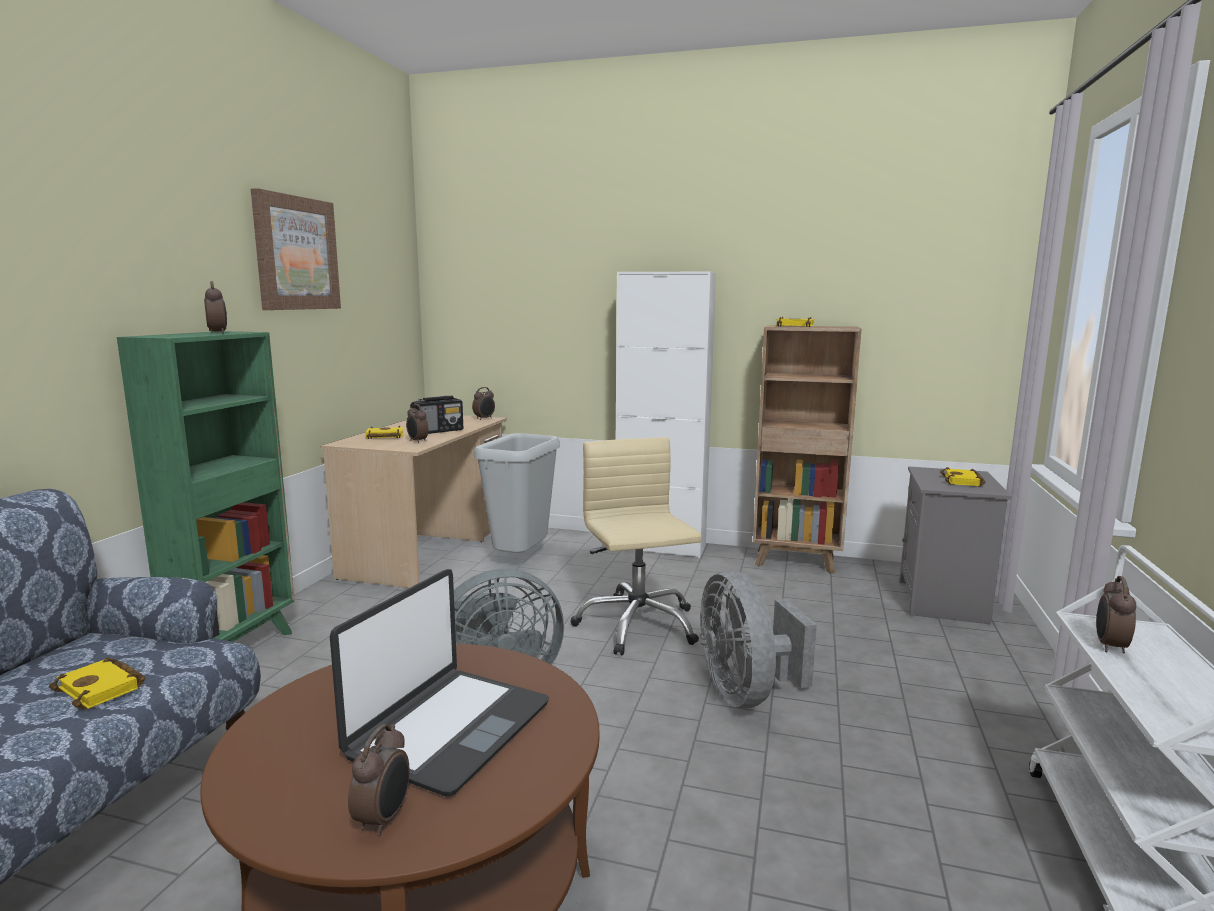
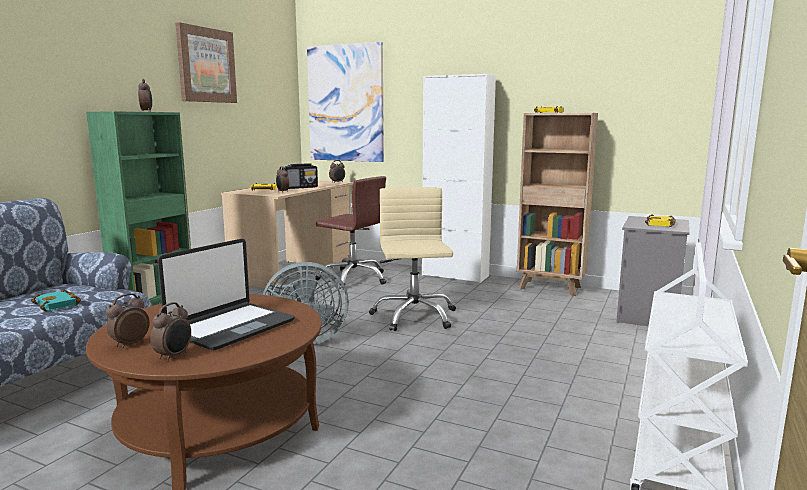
camera: 10 degrees right, 0 degrees up
yellow book [49,658,145,709] -> turquoise book [31,289,81,311]
grey trash can [474,433,560,553] -> brown office chair [315,176,386,288]
grey fan [700,571,817,708] -> none
alarm clock [1096,576,1136,653] -> alarm clock moved to [106,293,150,348]
none -> picture [307,42,384,162]

